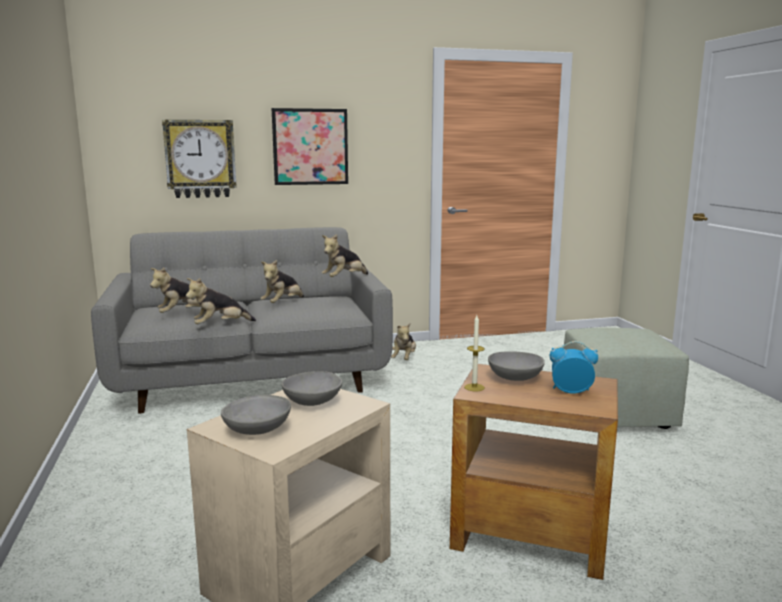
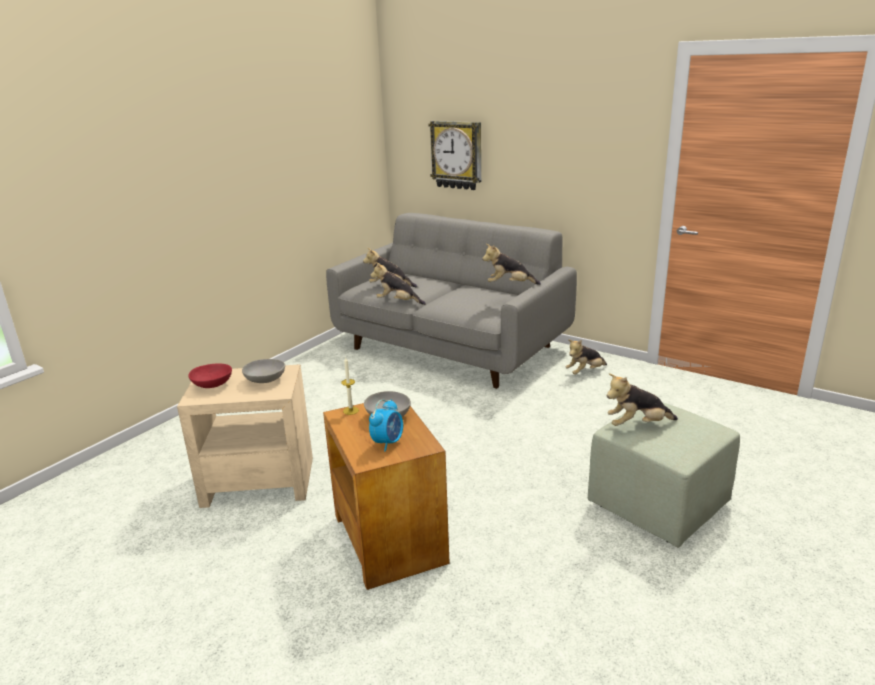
camera: 50 degrees right, 10 degrees up
grey bowl [221,395,291,435] -> red bowl [188,364,232,388]
plush toy [260,260,304,303] -> plush toy moved to [607,373,678,426]
picture [271,108,348,185] -> none
alarm clock [550,341,598,394] -> alarm clock turned 60 degrees clockwise [369,399,403,452]

